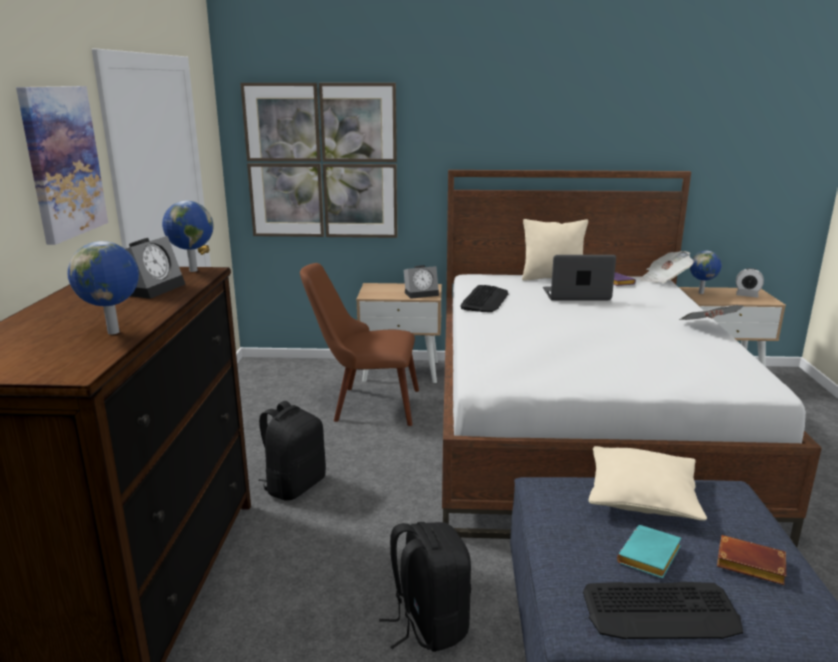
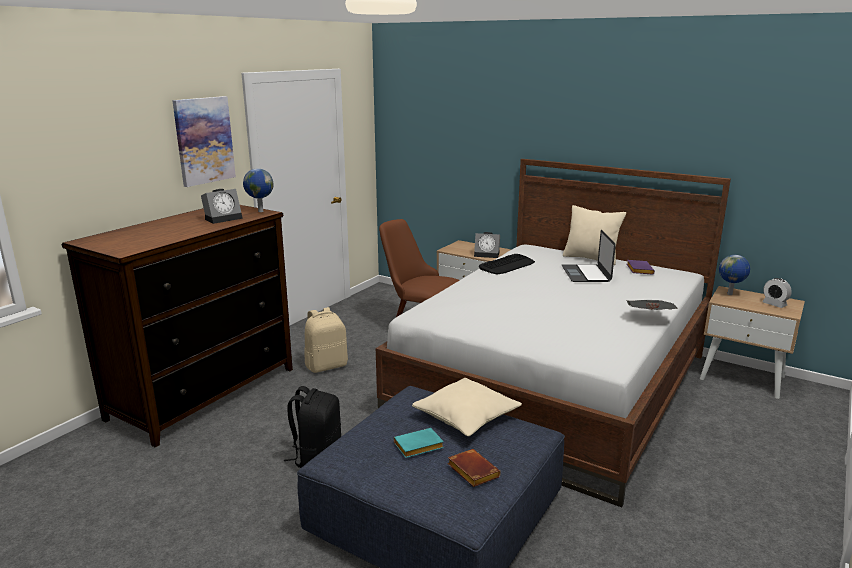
camera: 30 degrees right, 0 degrees up
globe [67,241,139,334] -> none
picture [240,83,398,238] -> none
black backpack [258,401,326,501] -> beige backpack [304,307,348,373]
laptop [543,255,616,301] -> laptop turned 120 degrees counterclockwise [562,230,616,282]
keyboard [583,582,743,639] -> none
newspaper [640,251,693,283] -> none

